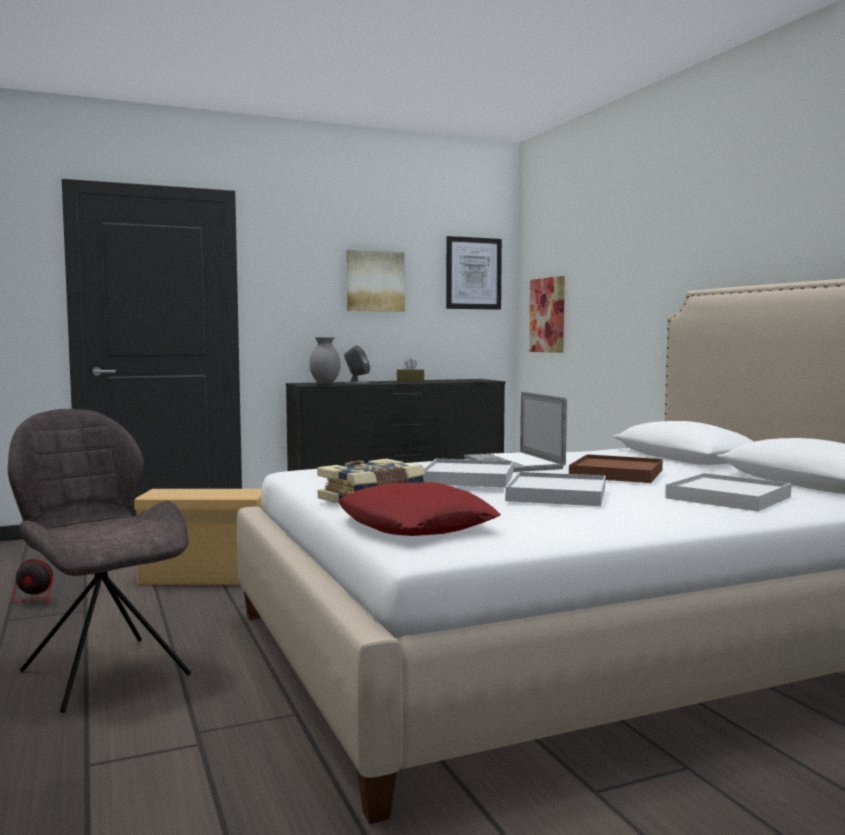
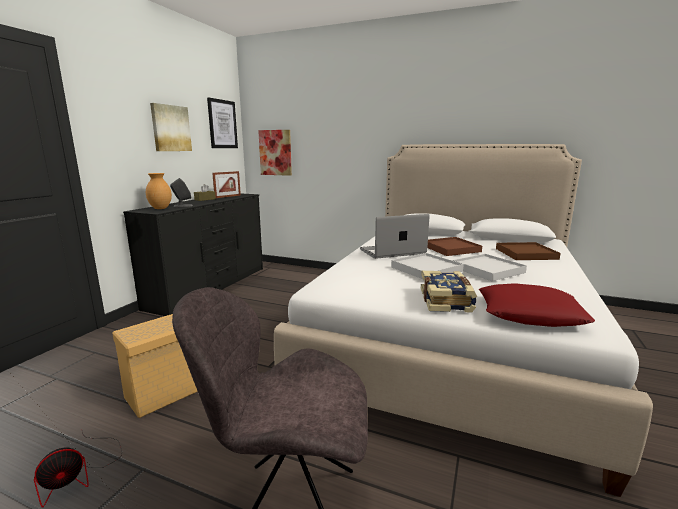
camera: 45 degrees left, 10 degrees up
grey vase [309,337,341,384] -> brown vase [146,173,172,209]
laptop [464,392,567,472] -> laptop turned 135 degrees clockwise [360,214,429,259]
white tray [665,473,792,511] -> brown tray [496,242,561,260]
none -> picture frame [212,171,241,198]

